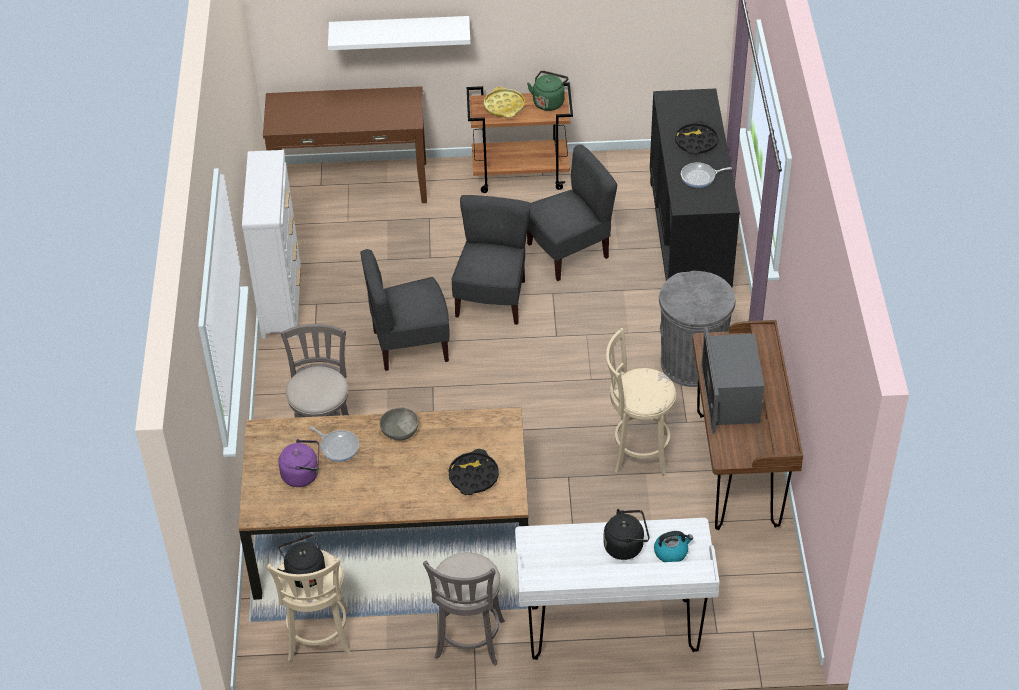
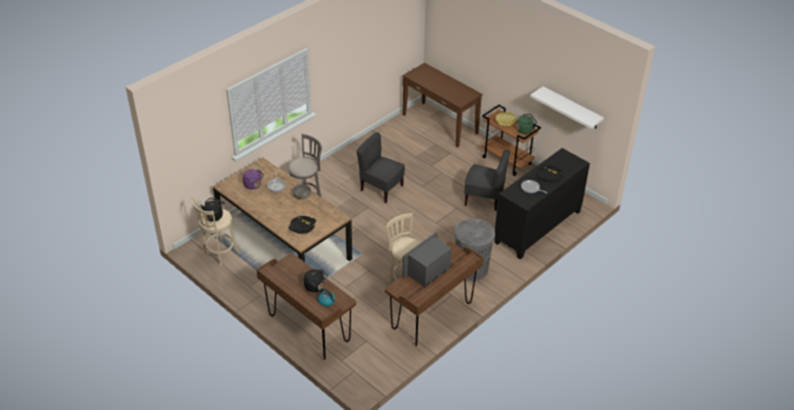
camera: 45 degrees right, 5 degrees down
white dresser [242,150,301,339] -> none
white shelf [328,16,471,50] -> white shelf moved to [530,86,604,129]
grey stool [423,552,505,666] -> none
grey chair [451,195,531,325] -> none
white desk [515,518,720,660] -> brown desk [256,253,356,359]

